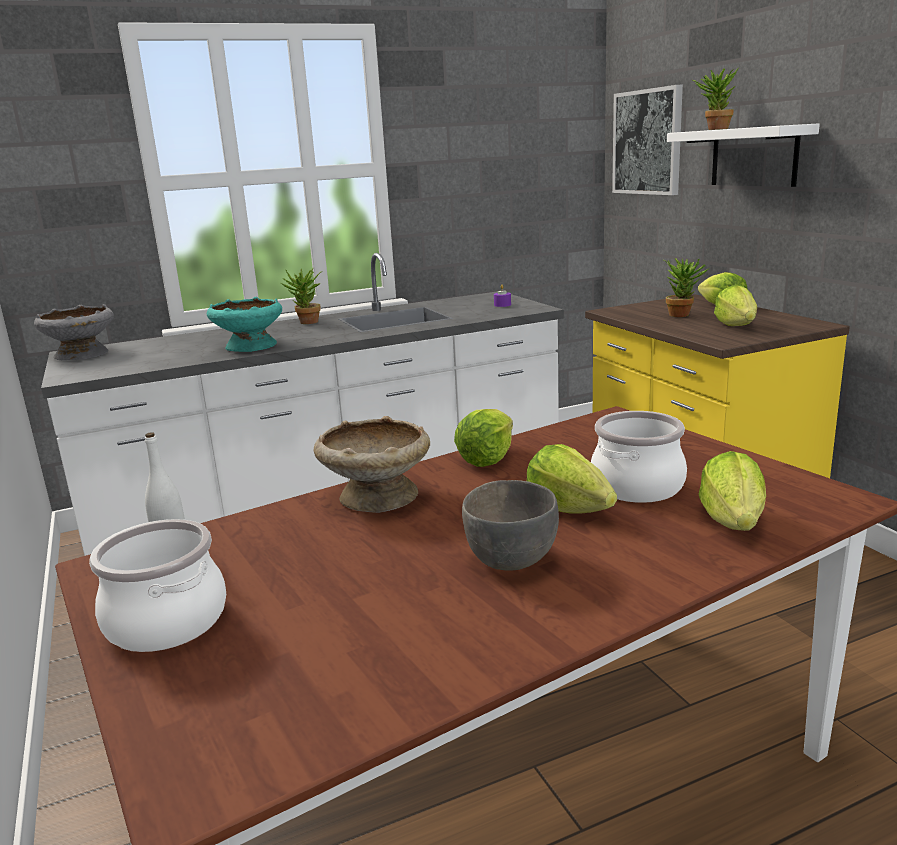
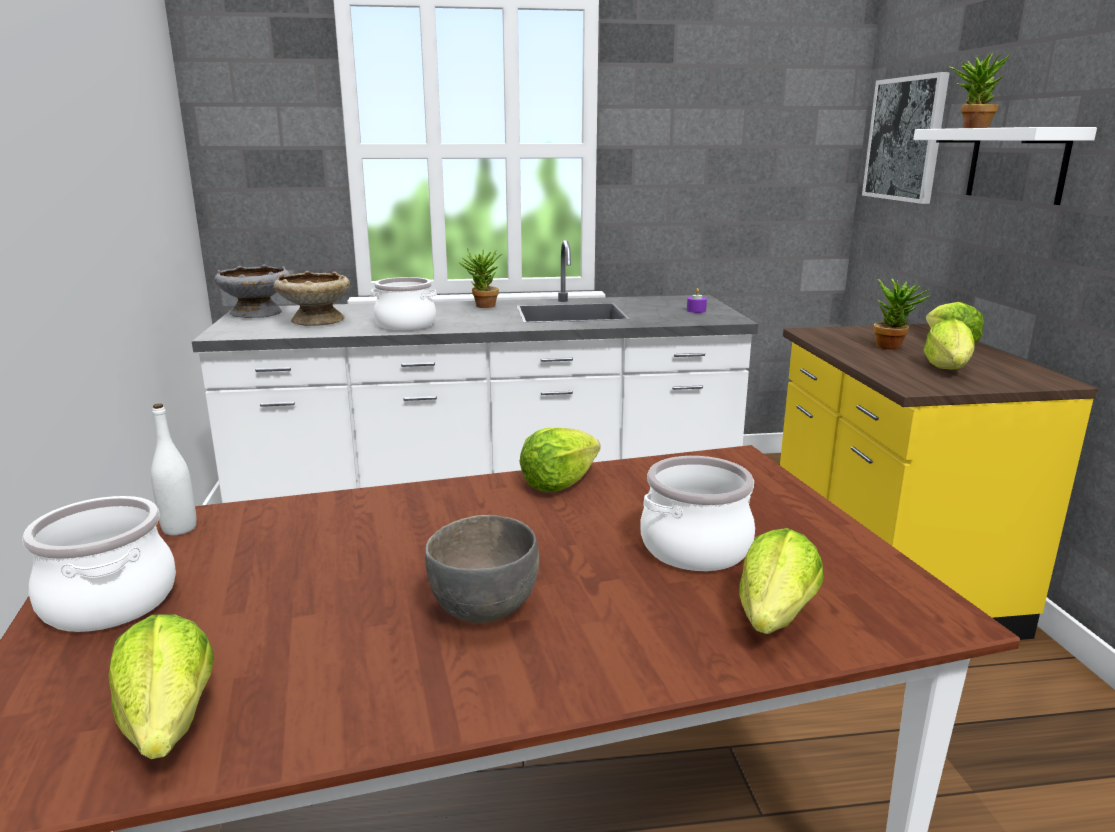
camera: 15 degrees right, 0 degrees up
turquoise bowl [207,297,282,352] -> cooking pot [371,277,437,331]
beige bowl [314,416,430,513] -> beige bowl moved to [273,271,350,326]
lettuce [527,444,617,514] -> lettuce moved to [108,615,214,759]

